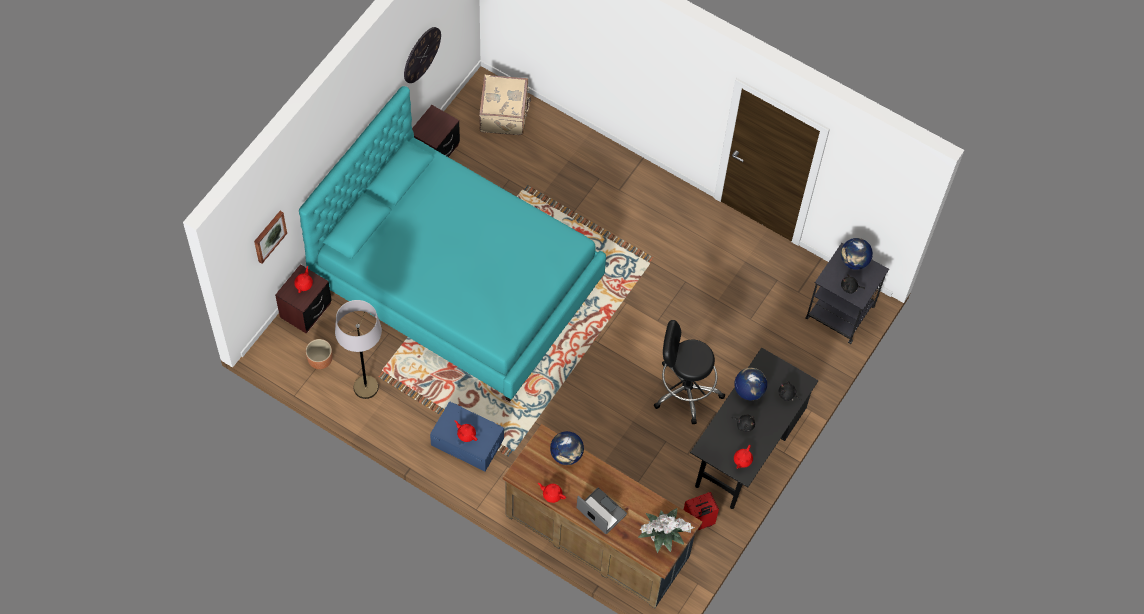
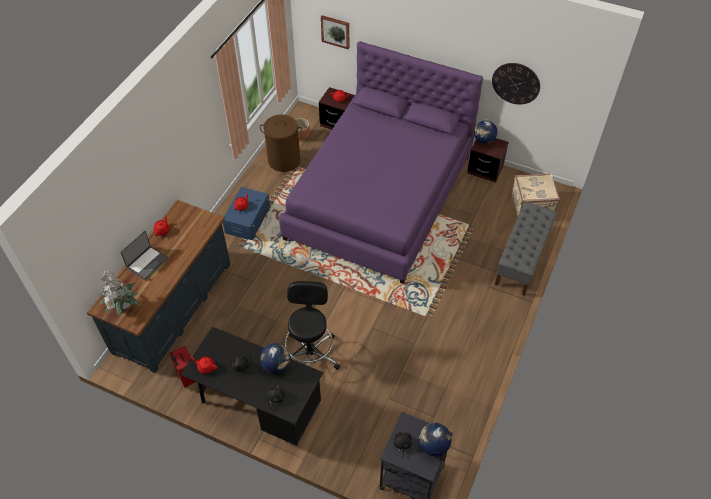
camera: 85 degrees right, 10 degrees down
turquoise bed [299,86,606,402] -> purple bed [279,41,483,284]
grey floor lamp [335,300,382,399] -> brown laundry basket [260,114,302,172]
globe [550,431,584,465] -> globe moved to [474,120,498,144]
none -> grey bench [495,202,557,296]

